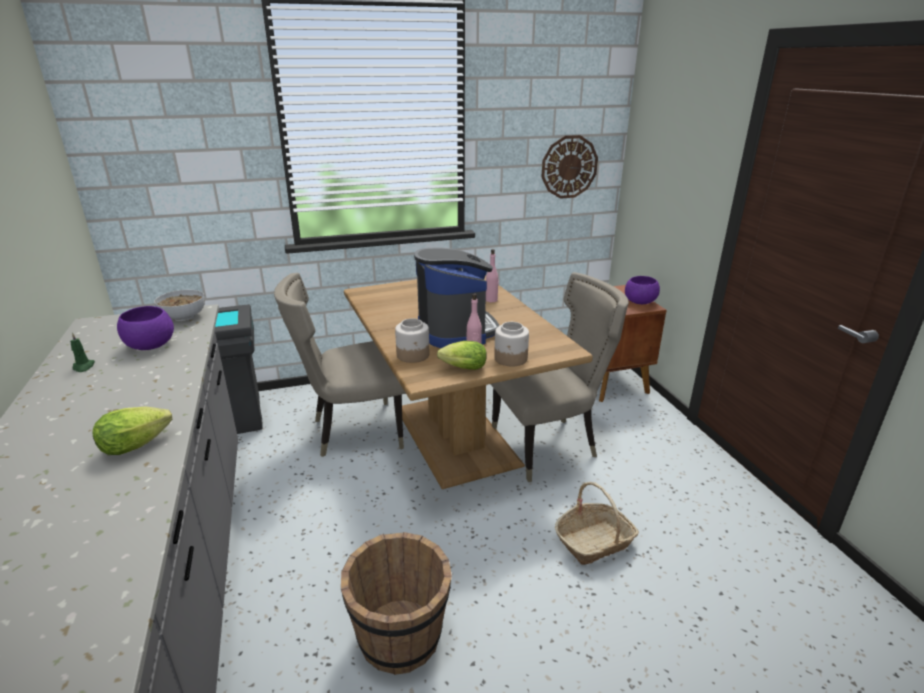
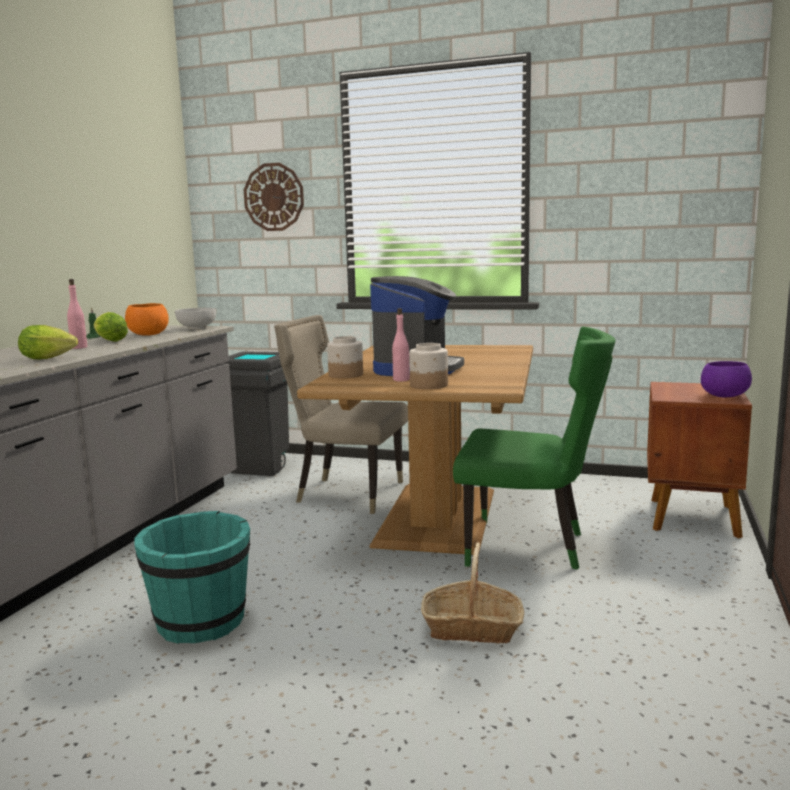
camera: 35 degrees right, 15 degrees down
purple bowl [117,306,174,350] -> orange bowl [125,303,169,336]
brown bucket [341,532,452,675] -> turquoise bucket [134,511,250,644]
lettuce [437,341,487,370] -> lettuce moved to [94,312,128,342]
pink bottle [486,249,499,302] -> pink bottle moved to [67,279,88,349]
beige chair [491,272,629,482] -> green chair [453,327,615,570]
wall clock [541,135,598,199] -> wall clock moved to [244,163,304,231]

